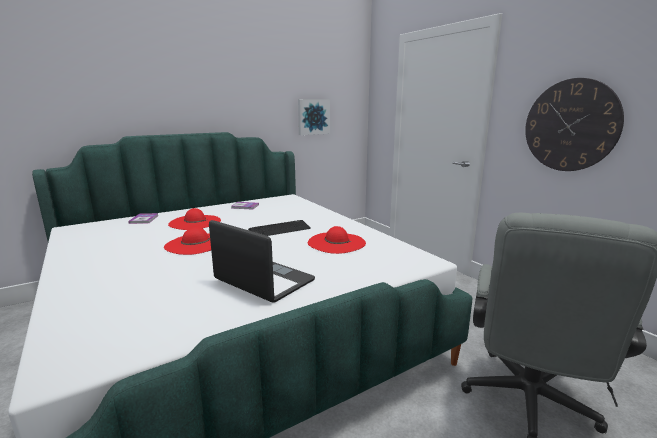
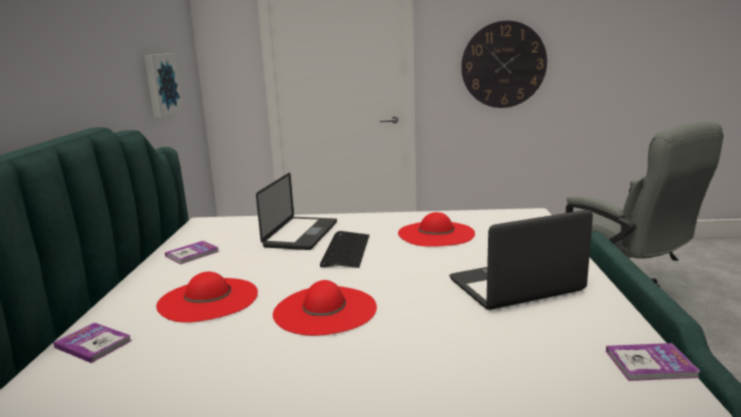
camera: 55 degrees left, 0 degrees up
none -> laptop [256,172,337,250]
none -> book [606,343,701,381]

